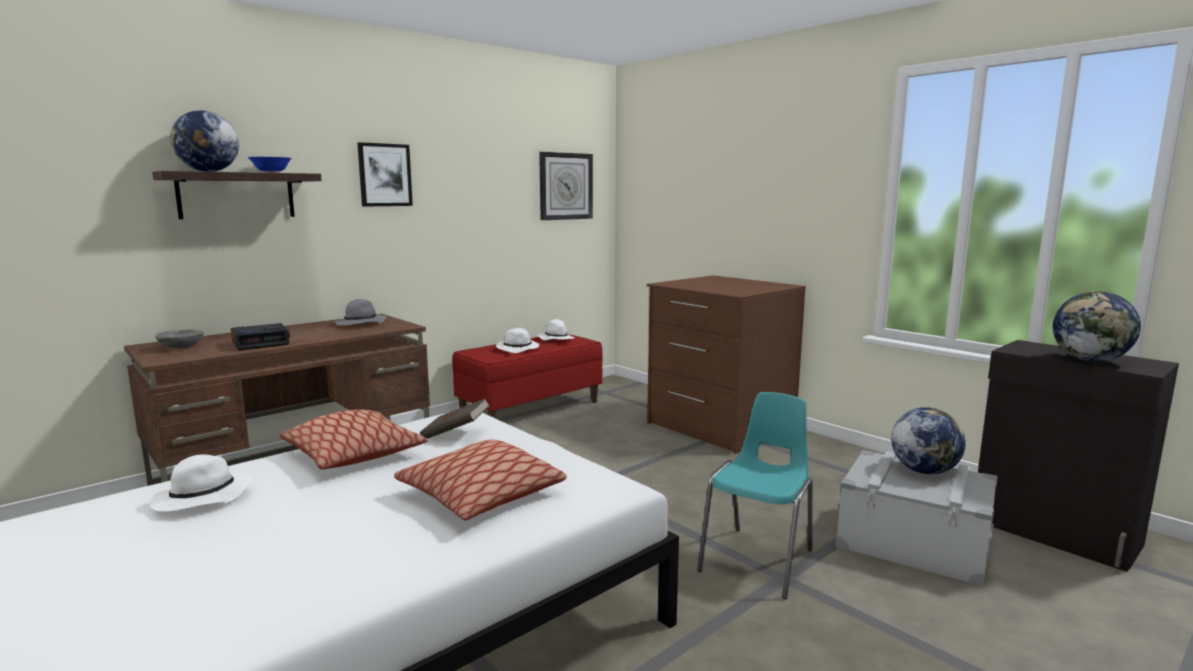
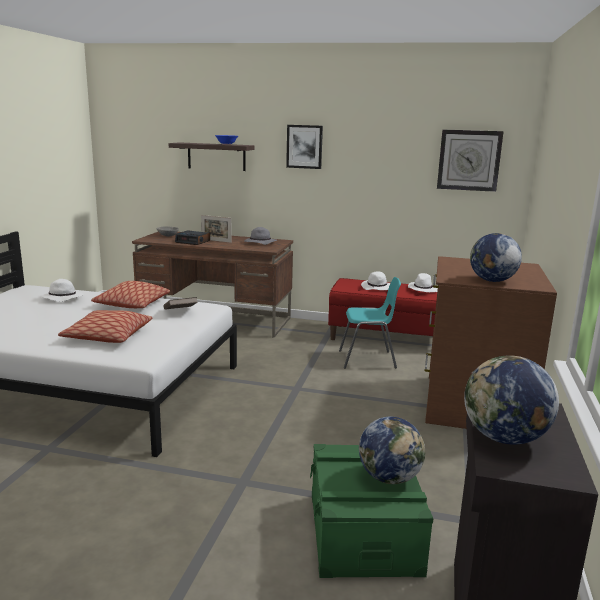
camera: 55 degrees right, 5 degrees up
globe [170,110,239,172] -> globe moved to [470,233,522,282]
turquoise chair [697,392,813,599] -> turquoise chair moved to [339,277,401,369]
grey storage box [835,450,997,587] -> green storage box [310,444,433,578]
none -> picture frame [201,215,232,243]

